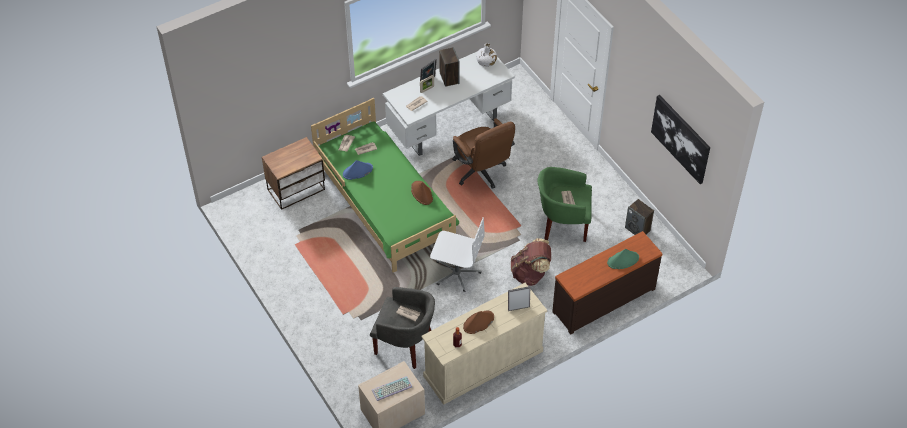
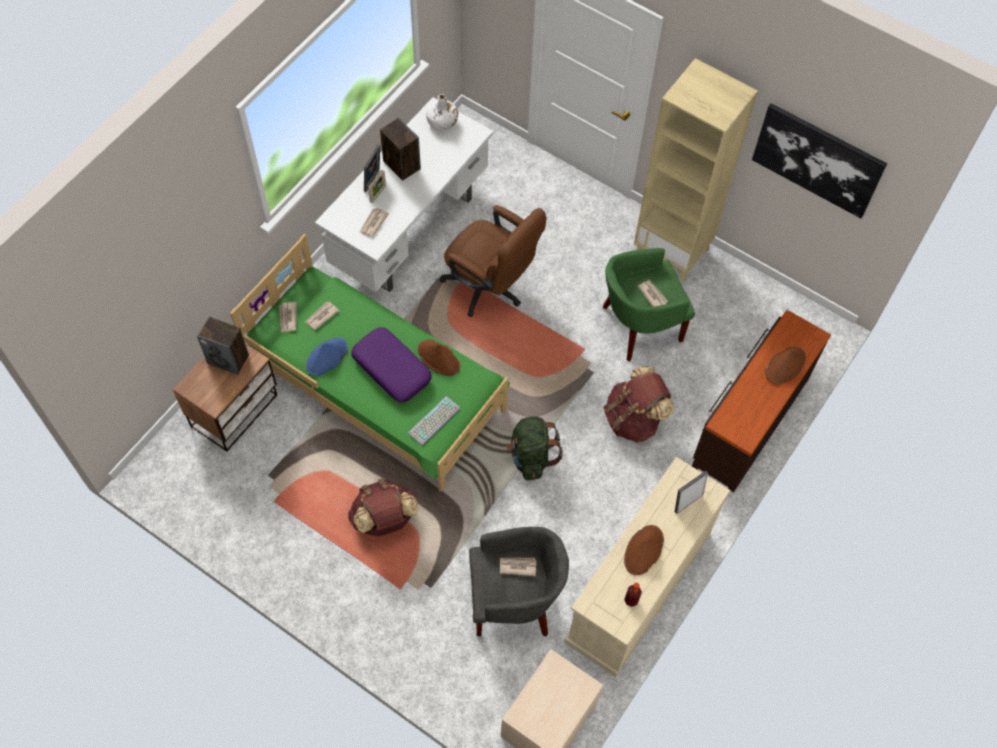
camera: 25 degrees left, 10 degrees up
keyboard [372,376,412,401] -> keyboard moved to [408,396,460,446]
white office chair [430,217,485,292] -> green backpack [507,416,563,481]
green hat [607,249,639,269] -> brown hat [765,347,806,384]
speaker [625,199,654,235] -> speaker moved to [197,317,249,375]
none -> brown backpack [348,479,418,536]
none -> purple pillow [351,327,432,403]
none -> beige bookcase [634,58,758,282]

